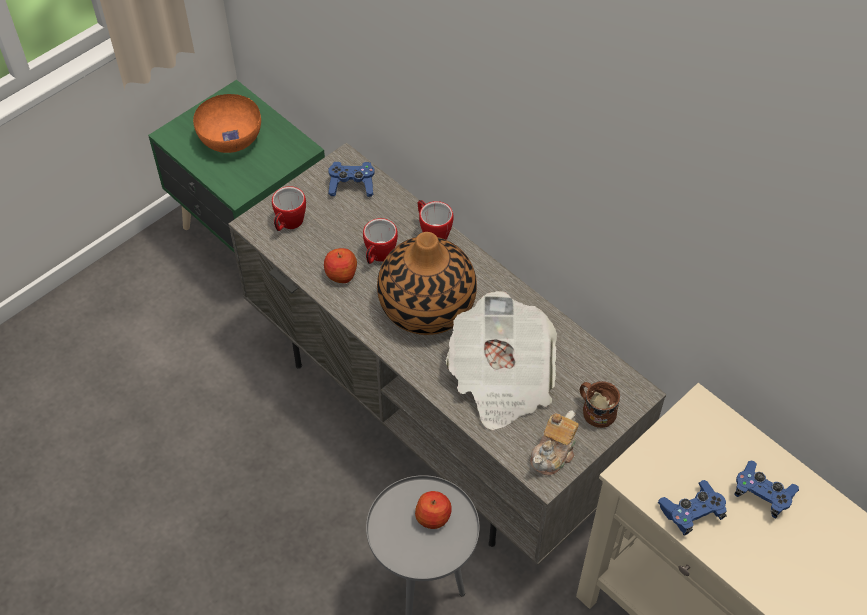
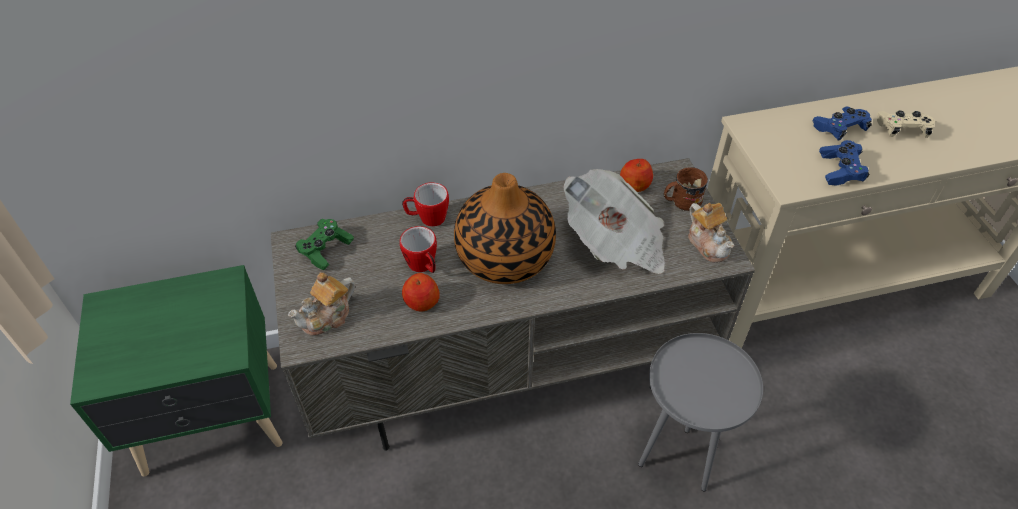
camera: 60 degrees left, 5 degrees down
orange bowl [193,94,261,153] -> none
mug [272,186,306,231] -> teapot [288,272,355,335]
blue game controller [328,162,375,197] -> green game controller [295,219,354,271]
apple [415,491,452,529] -> apple moved to [620,159,653,192]
none -> beige game controller [877,110,935,138]

